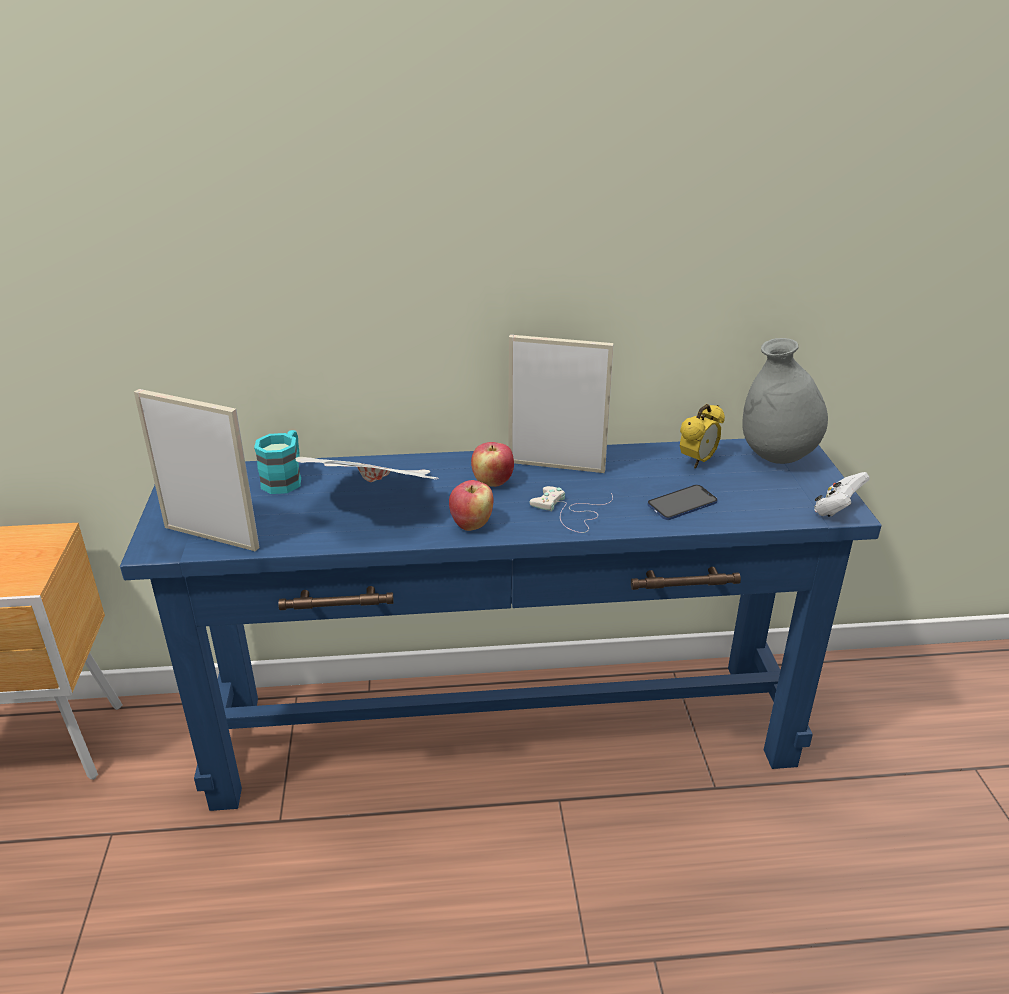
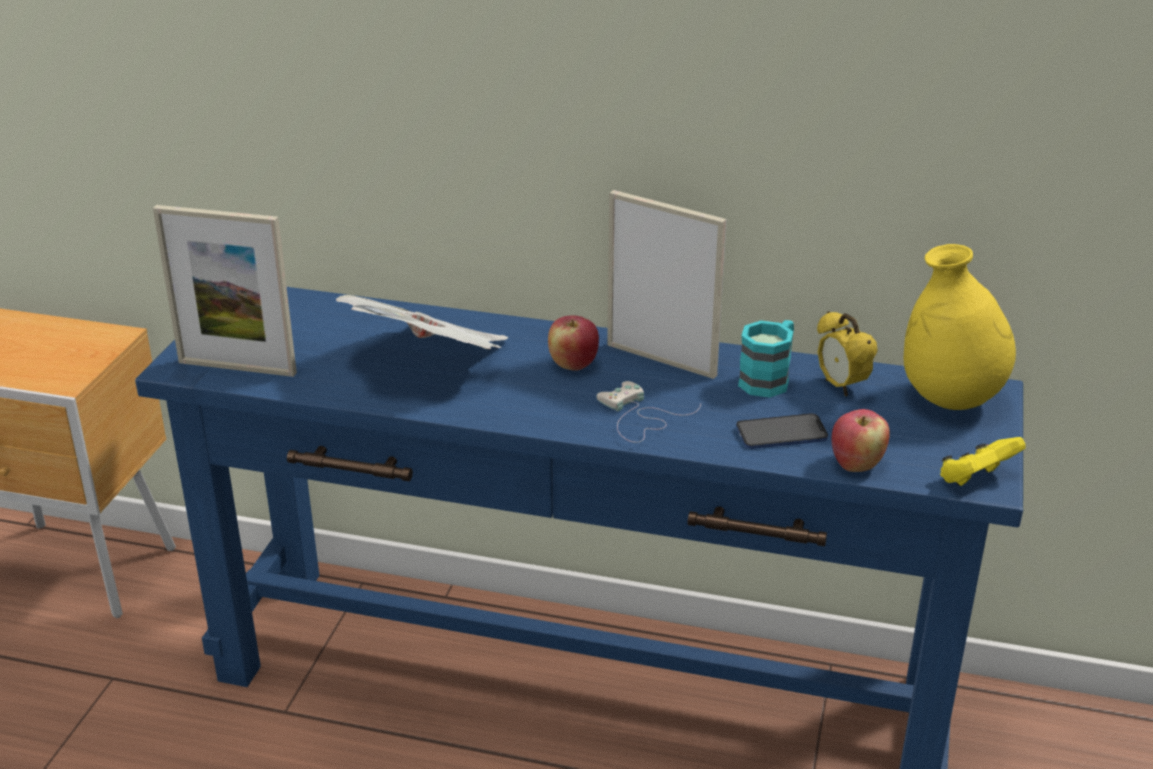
camera: 20 degrees right, 0 degrees up
picture frame [134,389,260,551] -> picture frame turned 150 degrees clockwise [153,205,297,377]
turquoise mug [254,430,301,494] -> turquoise mug moved to [738,320,794,398]
apple [449,480,493,531] -> apple moved to [831,409,890,472]
alarm clock [680,404,725,468] -> alarm clock turned 90 degrees clockwise [817,311,878,397]
grey vase [742,338,828,464] -> yellow vase [904,244,1016,410]
white game controller [814,472,870,517] -> yellow game controller [940,437,1026,486]

